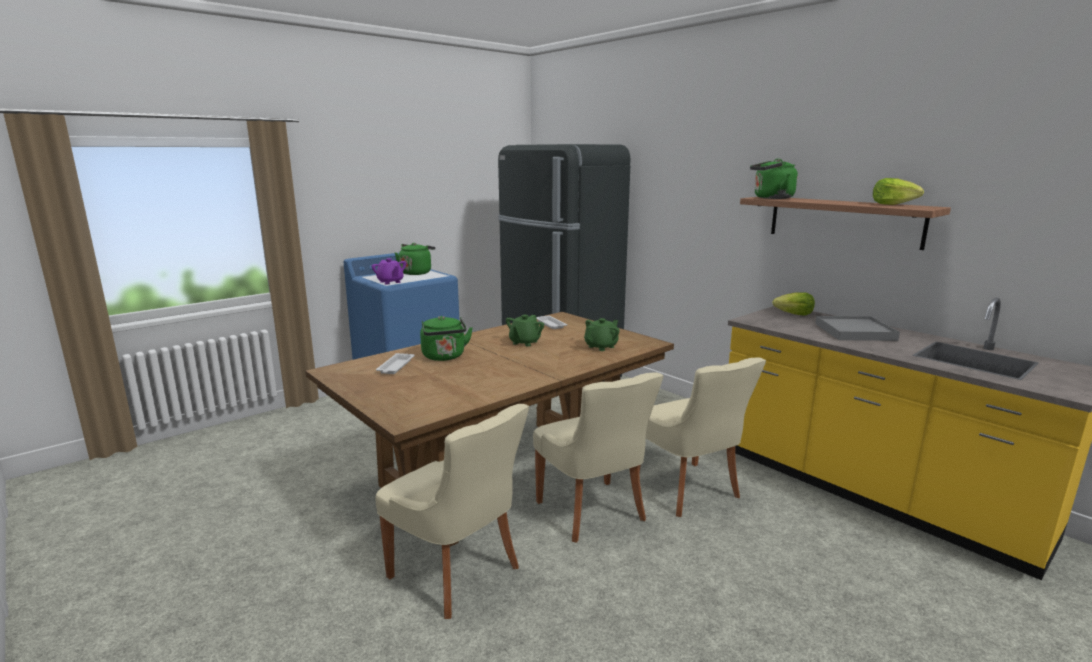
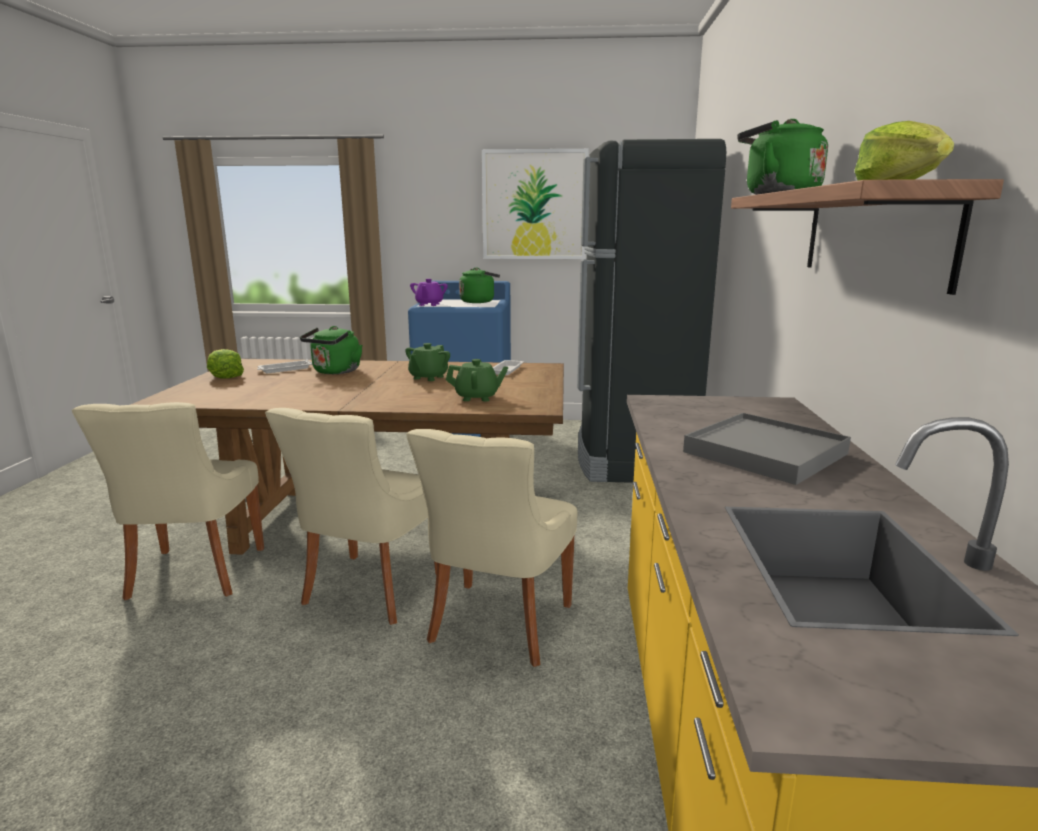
camera: 45 degrees right, 0 degrees up
green teapot [506,315,544,347] -> green teapot turned 45 degrees counterclockwise [405,343,450,381]
lettuce [772,292,815,316] -> lettuce moved to [207,349,244,378]
none -> picture [482,149,589,259]

